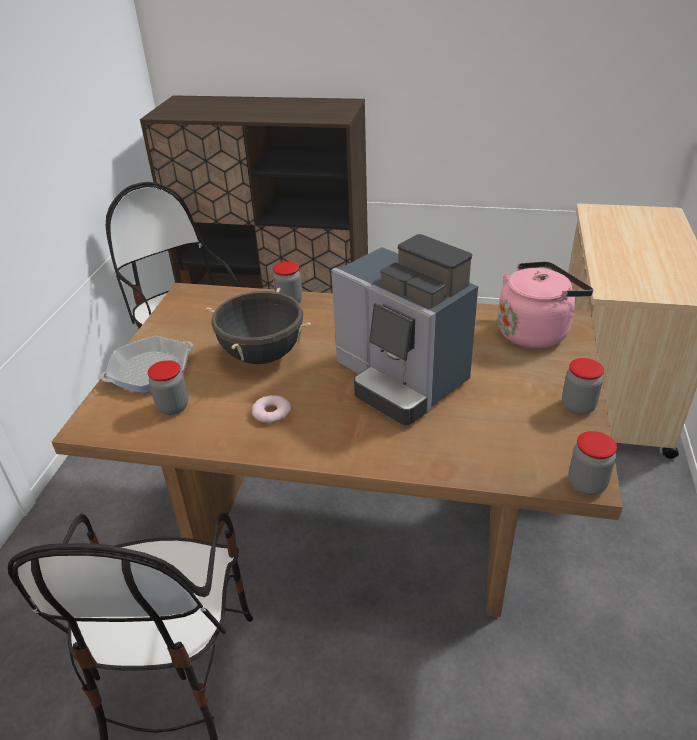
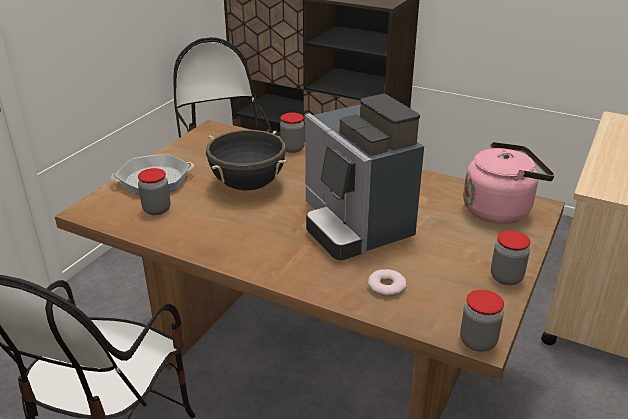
camera: 15 degrees right, 5 degrees down
donut [252,395,291,423] -> donut moved to [368,269,407,296]

